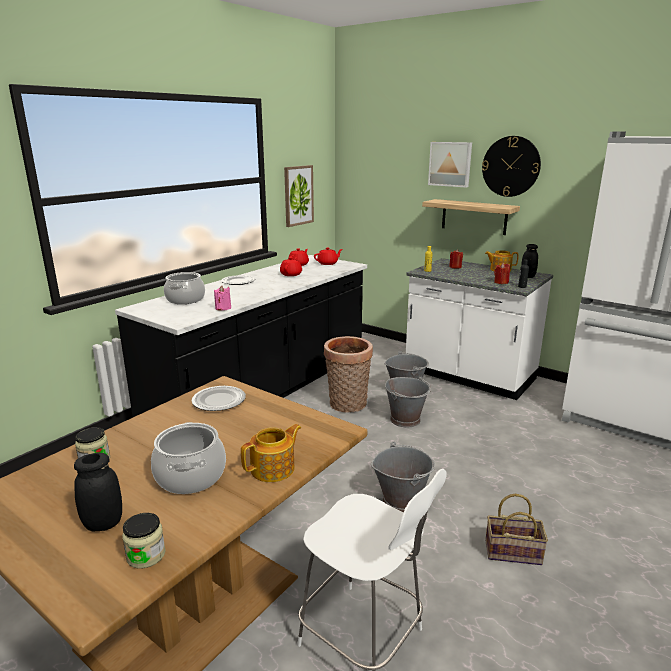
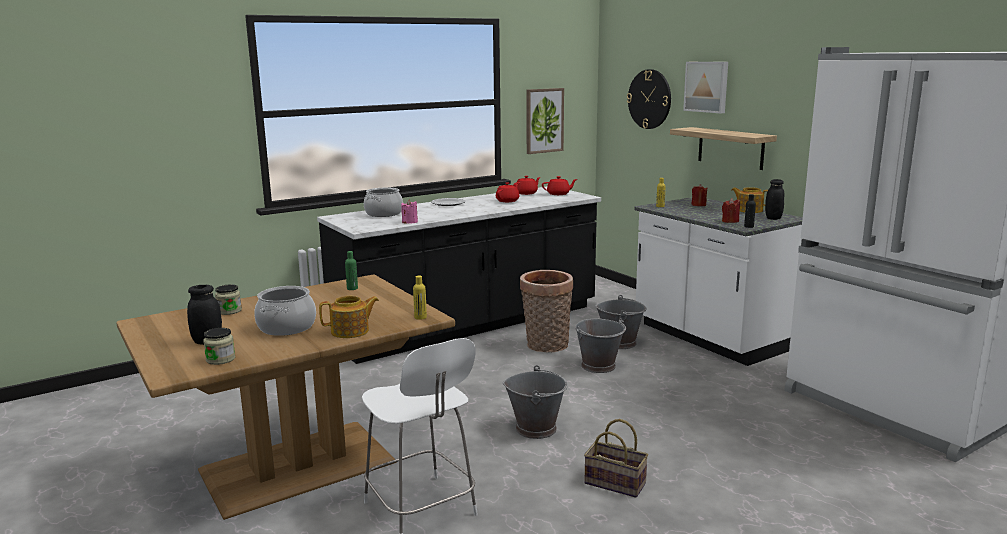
camera: 20 degrees right, 5 degrees down
plate [191,386,246,411] -> green bottle [345,251,358,290]
wall clock [482,136,541,197] -> wall clock moved to [627,69,671,129]
none -> yellow bottle [413,276,427,320]

